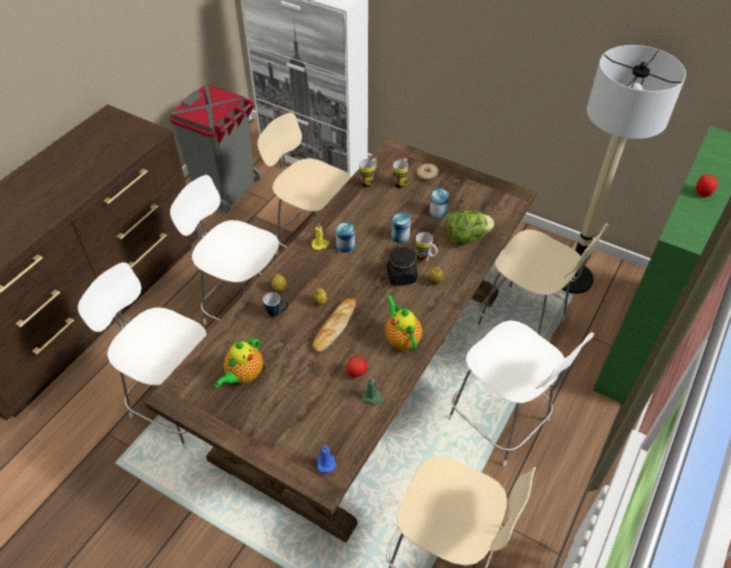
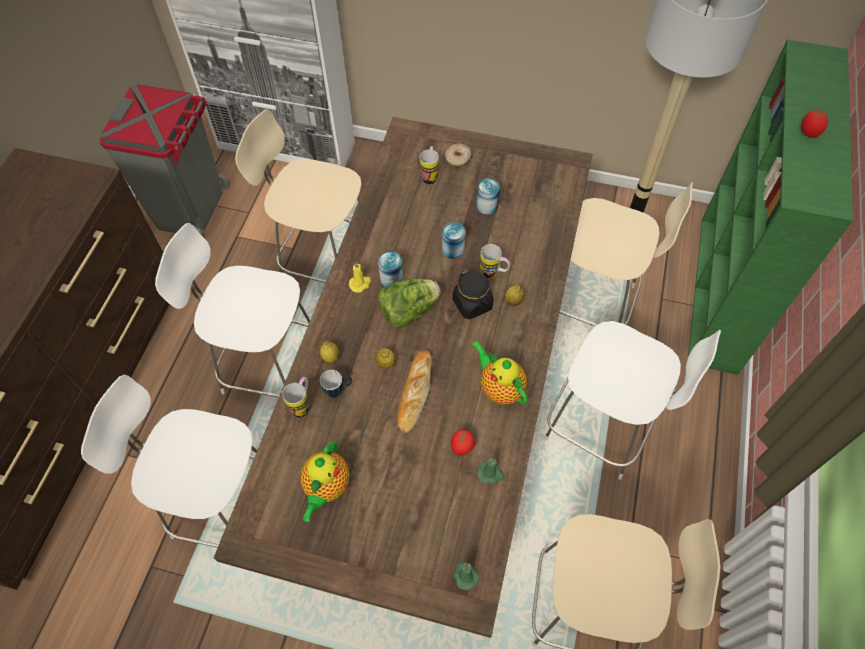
camera: 15 degrees left, 10 degrees up
blue candle [317,444,336,473] -> green candle [453,561,479,590]
mug [359,159,377,188] -> mug moved to [282,377,309,418]
lettuce [446,210,494,245] -> lettuce moved to [378,279,441,328]

